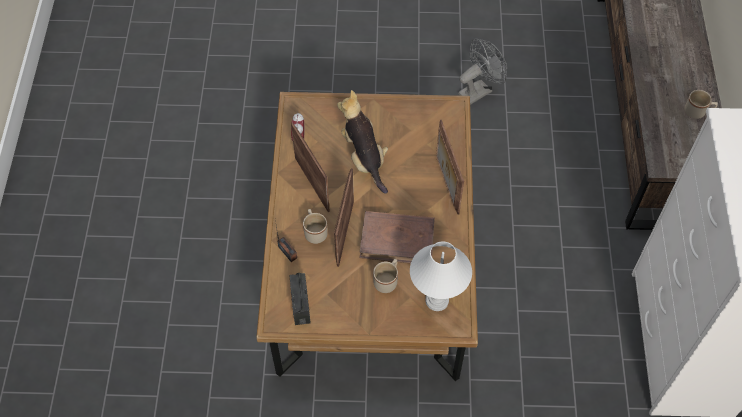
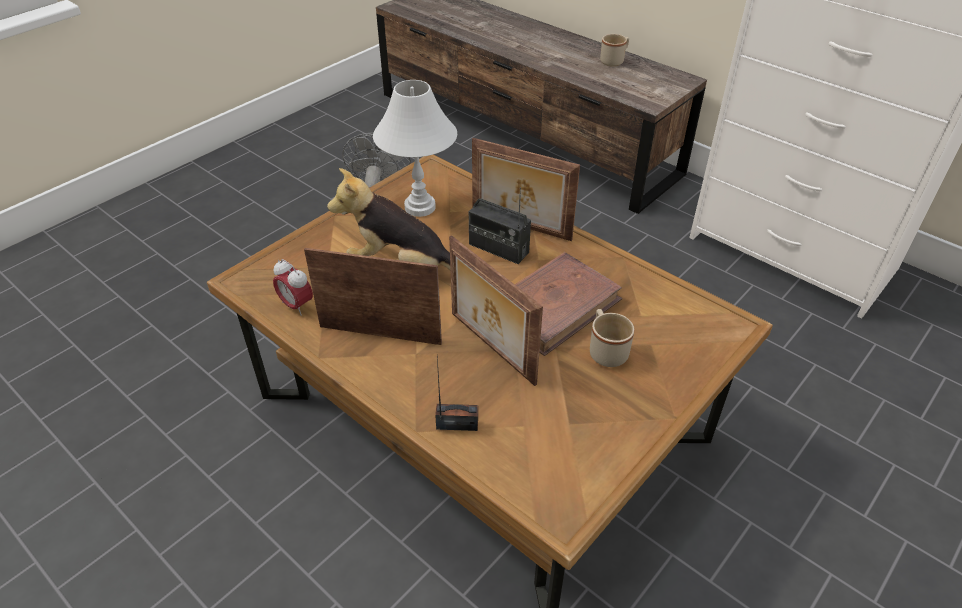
camera: 50 degrees left, 15 degrees down
radio [289,273,311,325] -> radio moved to [469,187,531,264]
beige mug [303,209,328,244] -> none
white table lamp [410,241,472,311] -> white table lamp moved to [373,80,457,217]

